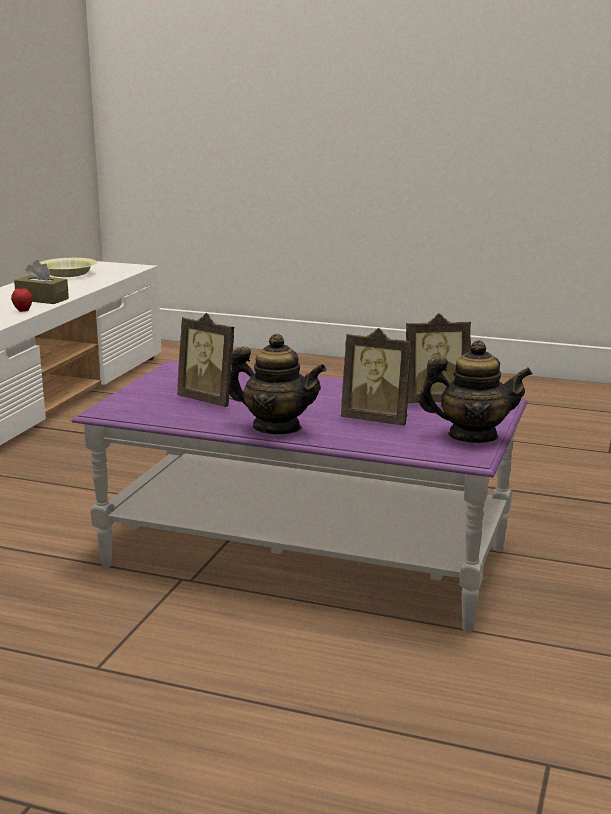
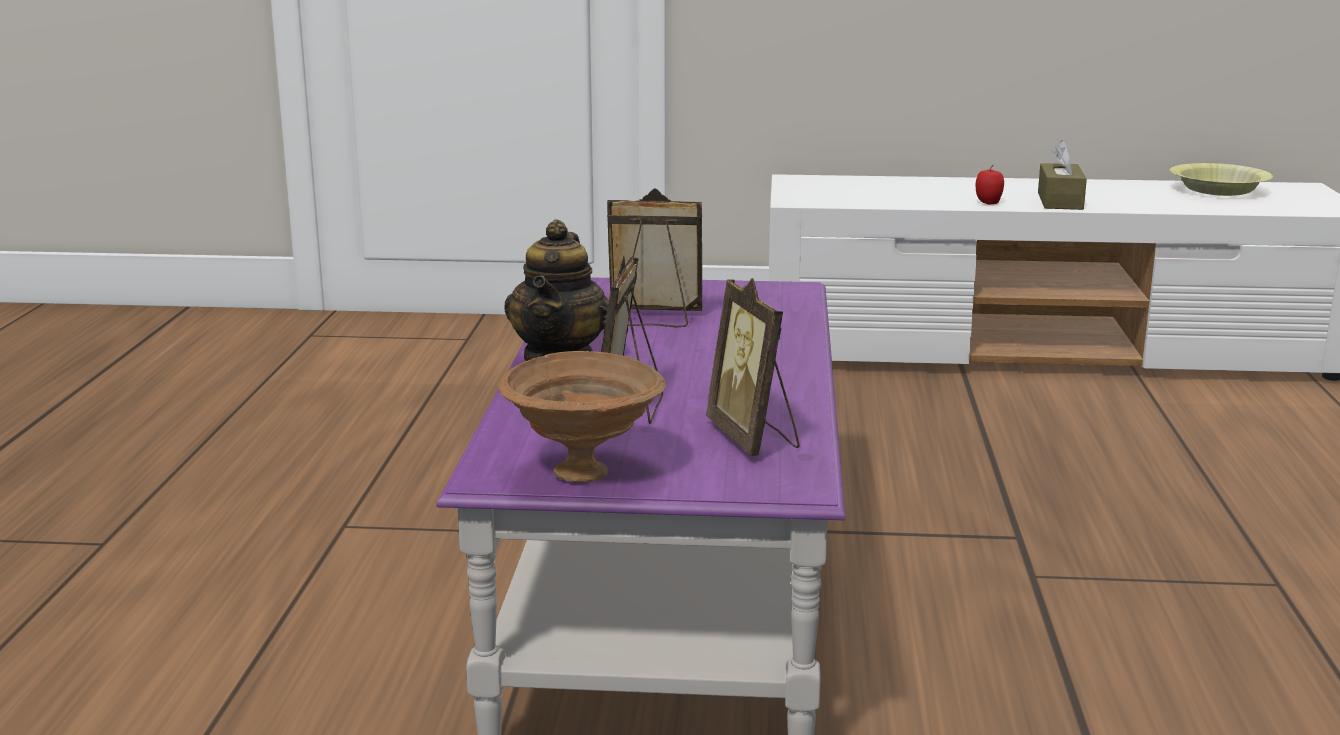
camera: 75 degrees right, 0 degrees up
picture frame [177,313,234,407] -> picture frame turned 75 degrees clockwise [607,188,702,327]
teapot [418,340,533,443] -> brown bowl [499,351,666,482]

